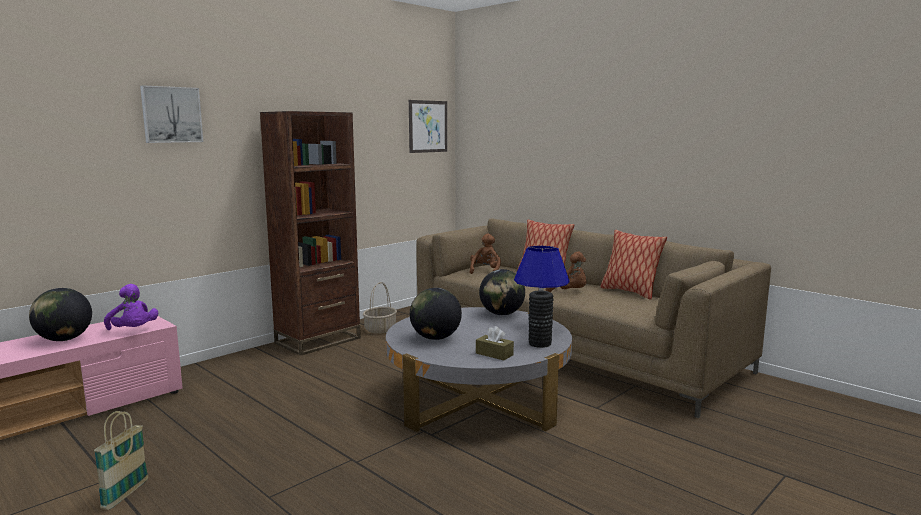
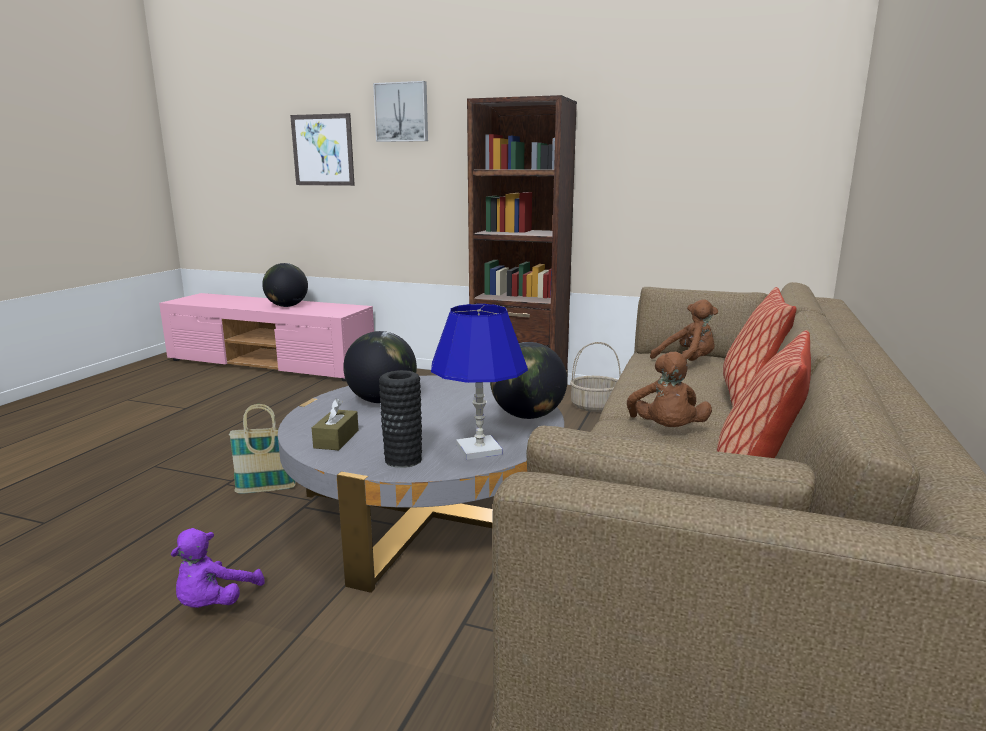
camera: 65 degrees right, 5 degrees up
basket [94,411,148,510] -> basket moved to [229,404,296,494]
purple plush toy [104,284,158,330] -> purple plush toy moved to [171,528,265,608]
picture [409,100,447,153] -> picture moved to [290,113,355,186]

